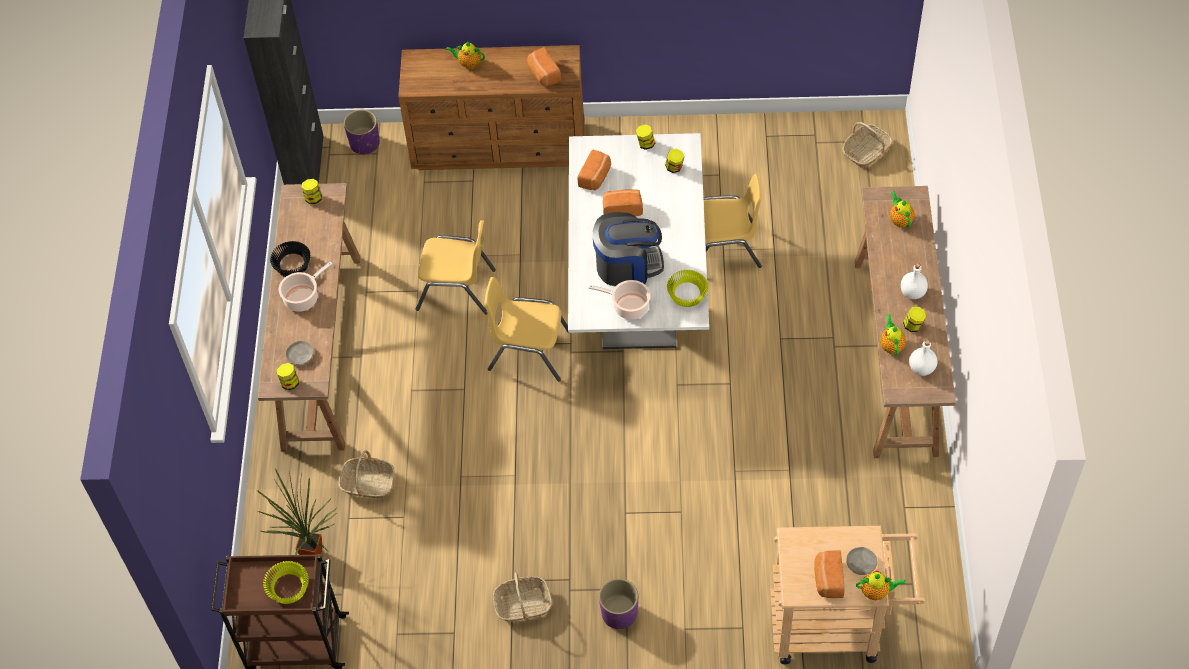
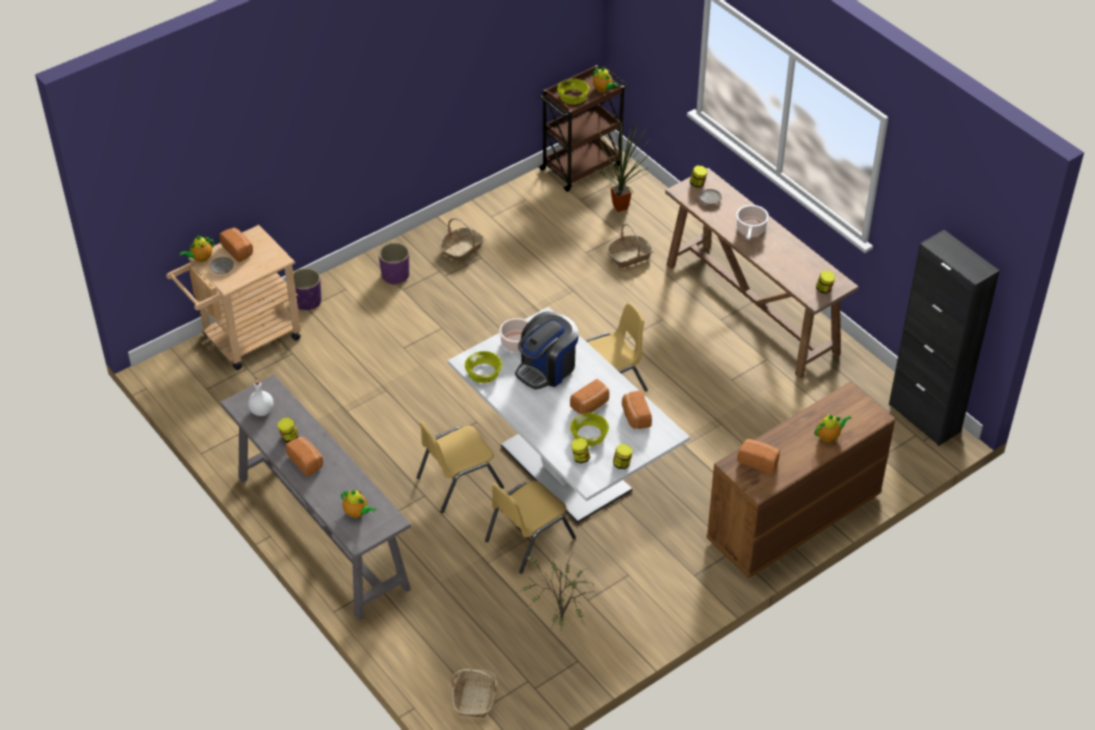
camera: 140 degrees right, 10 degrees down
black bowl [270,241,311,277] -> none
purple planter [344,109,380,155] -> purple planter moved to [293,268,322,310]
yellow chair [416,220,496,315] -> yellow chair moved to [416,421,504,513]
brown console table [854,186,956,458] -> grey console table [220,374,411,620]
teapot [880,314,906,355] -> teapot moved to [593,67,618,93]
white bottle [901,263,928,299] -> bread [285,437,323,477]
none -> potted plant [516,554,603,635]
none -> yellow bowl [570,413,609,446]

